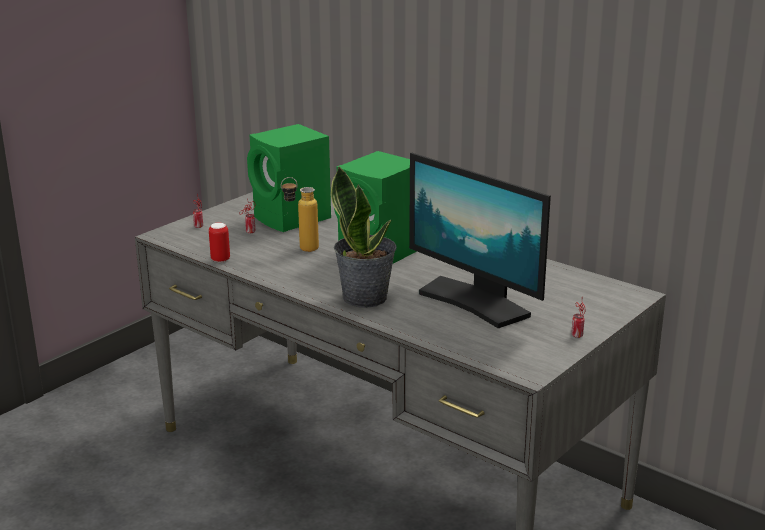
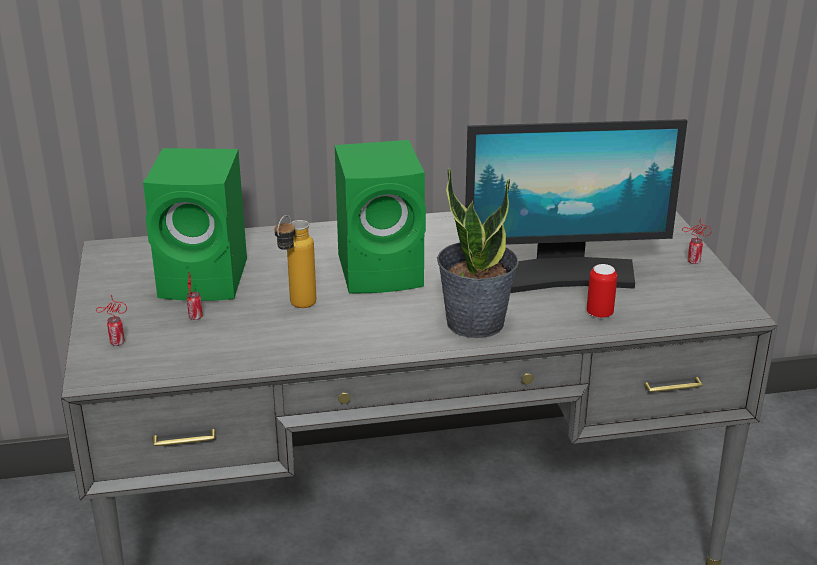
camera: 50 degrees left, 5 degrees up
can [209,223,230,263] -> can moved to [587,264,617,319]

